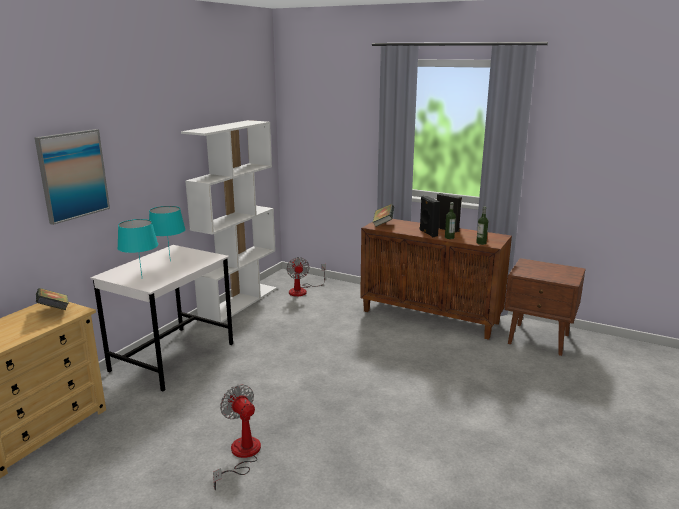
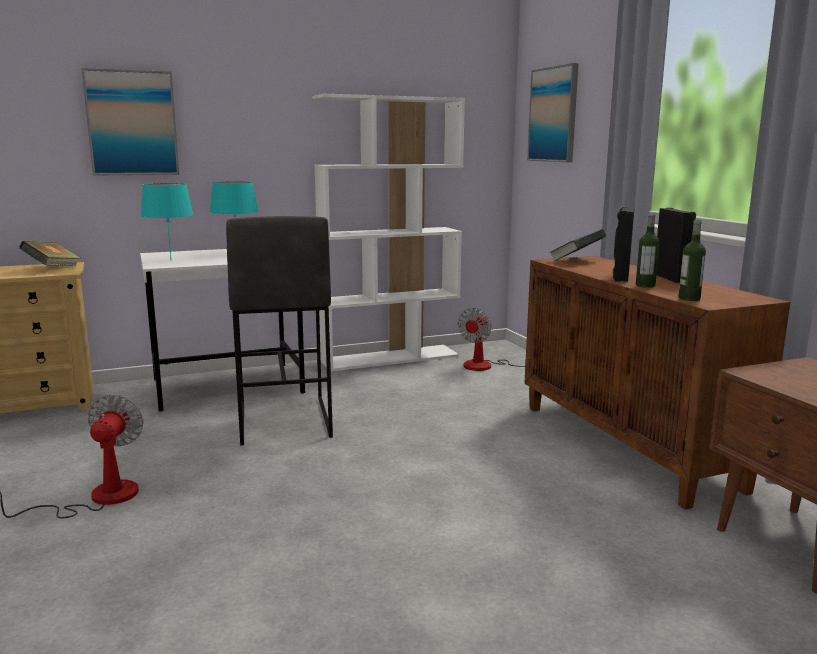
camera: 40 degrees right, 5 degrees down
none -> grey stool [226,216,333,445]
none -> picture [527,63,578,162]

